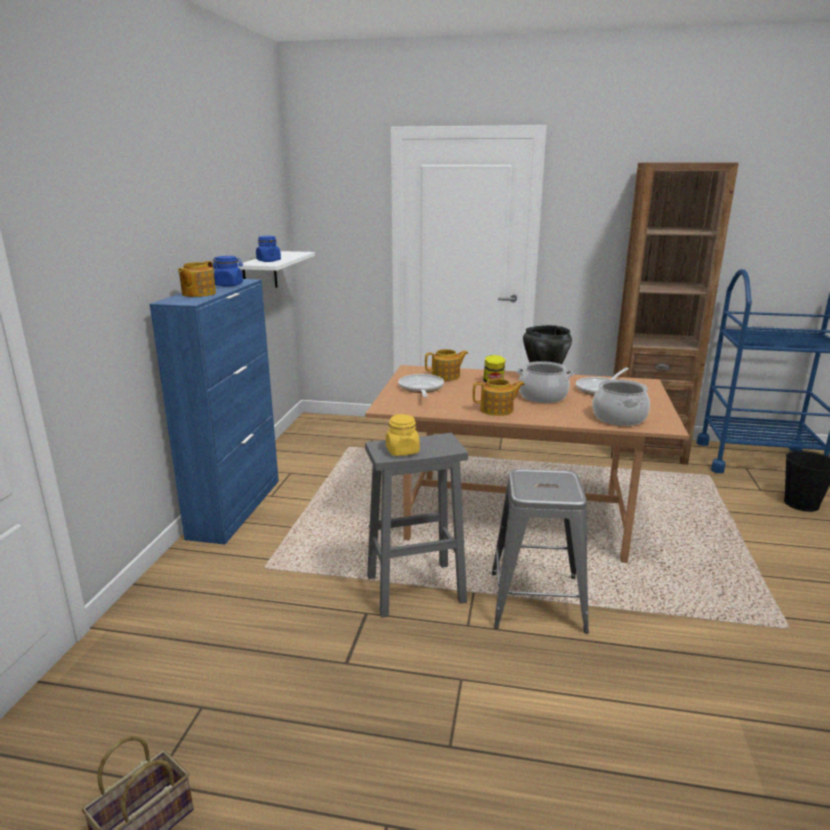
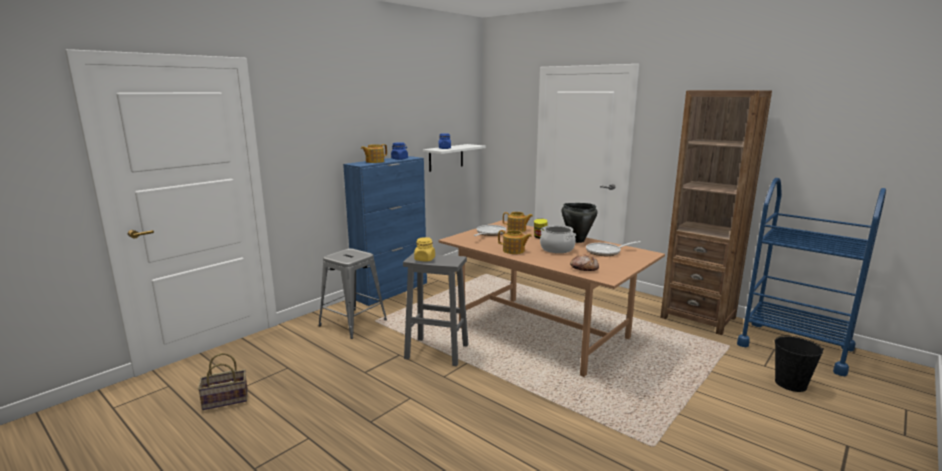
camera: 30 degrees right, 5 degrees down
grey stool [492,469,589,634] -> grey stool moved to [318,248,387,339]
cooking pot [592,379,650,426] -> bread [570,254,599,271]

